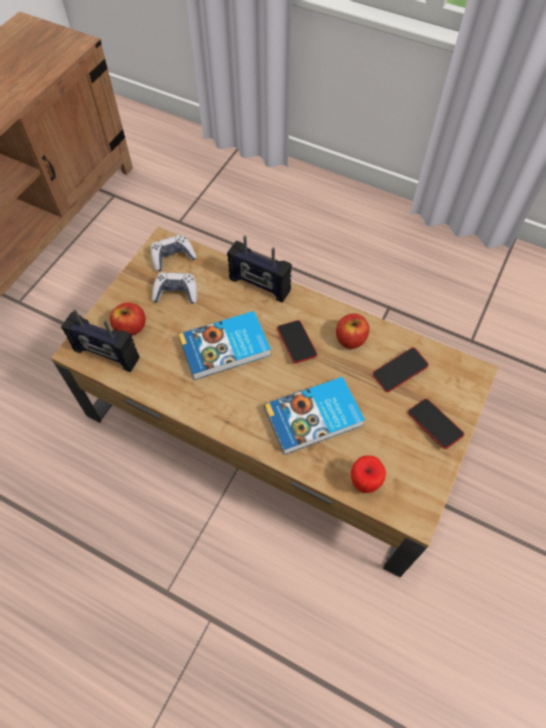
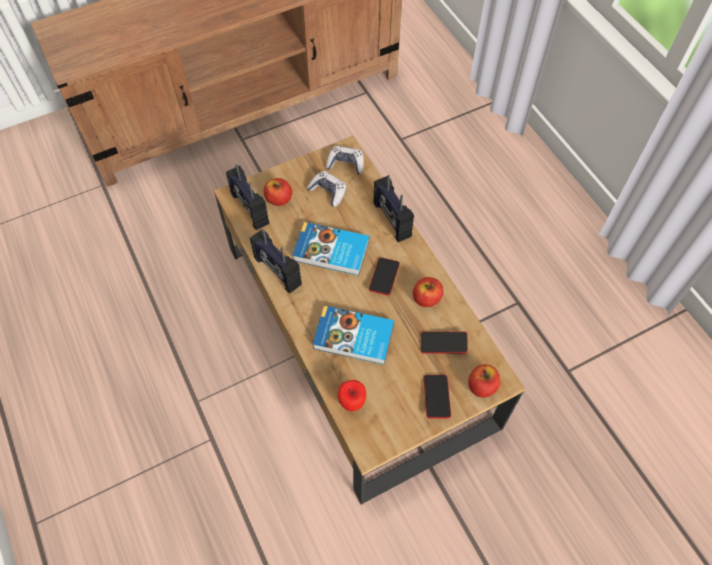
camera: 35 degrees right, 0 degrees up
none -> radio [250,229,302,294]
none -> apple [468,364,500,398]

